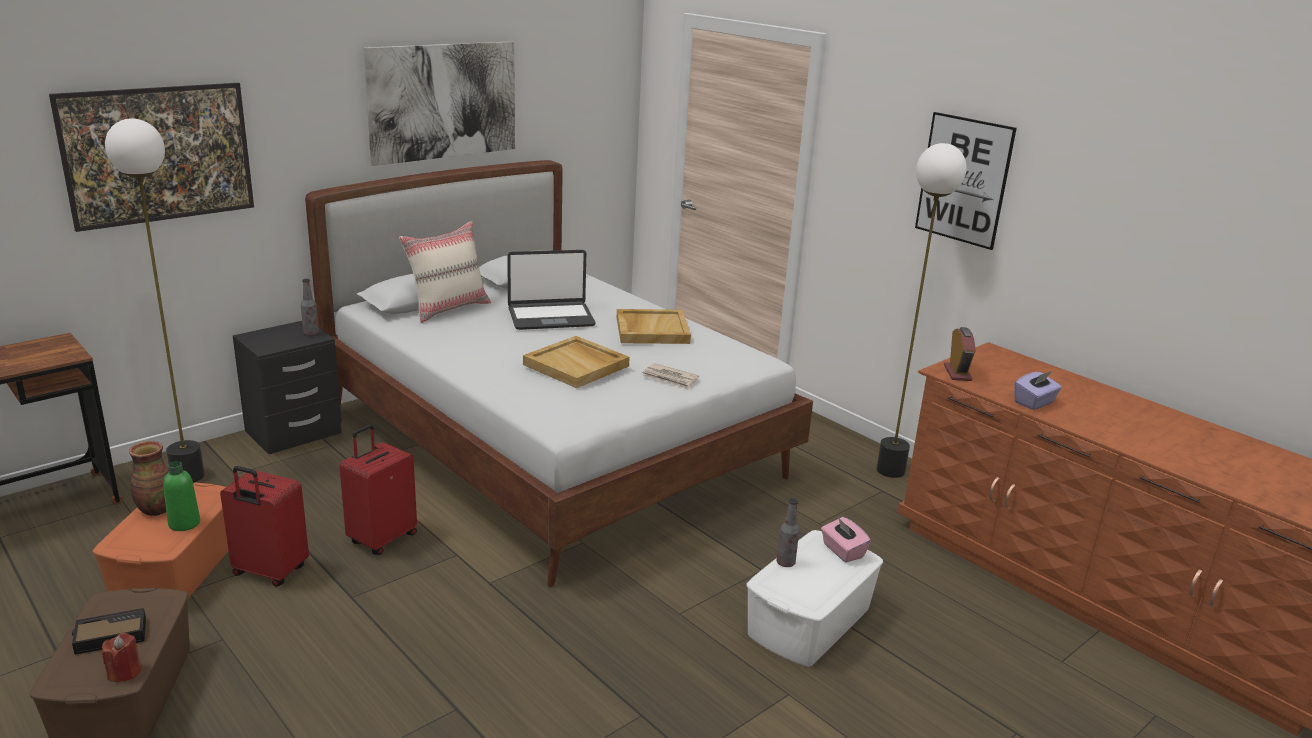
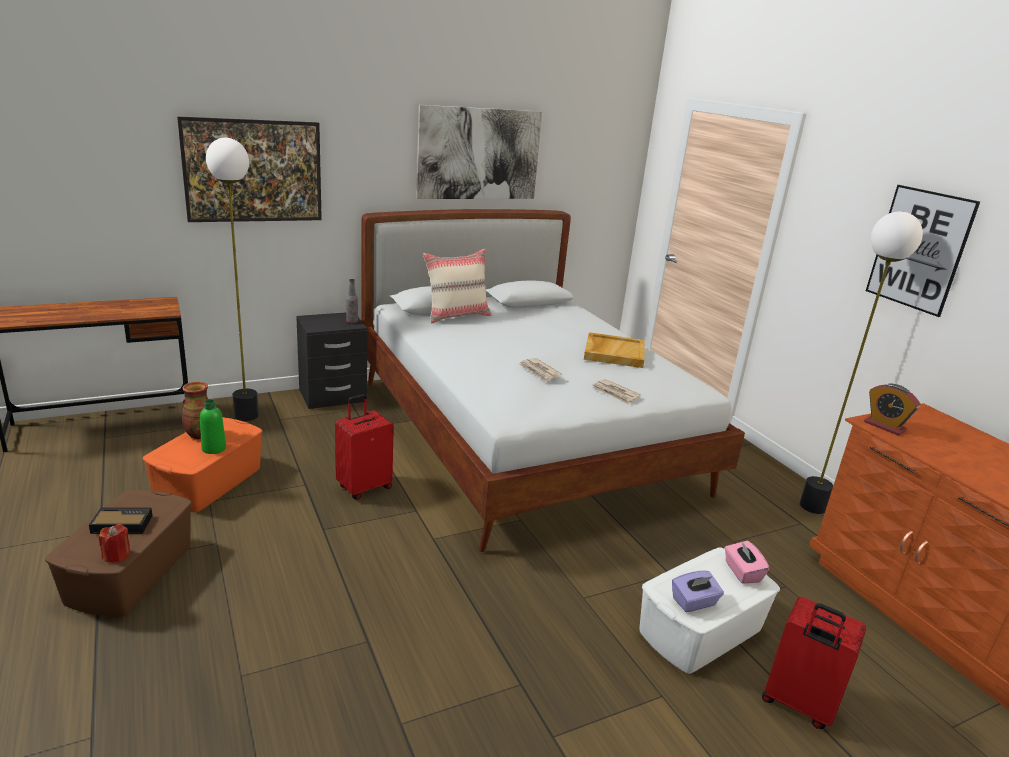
camera: 15 degrees right, 0 degrees up
red suitcase [220,466,309,587] -> red suitcase moved to [762,597,866,729]
laptop [507,250,596,330] -> none
beige tray [523,336,630,388] -> newspaper [519,358,562,382]
bottle [776,498,799,567] -> none
alarm clock [944,327,976,381] -> alarm clock turned 120 degrees clockwise [864,383,921,436]
purple tissue box [1014,371,1062,410] -> purple tissue box moved to [672,570,724,612]

